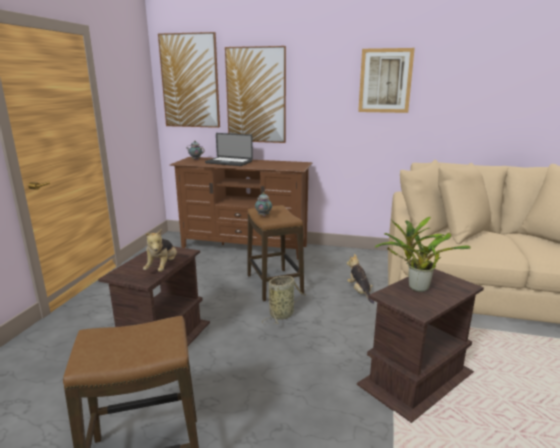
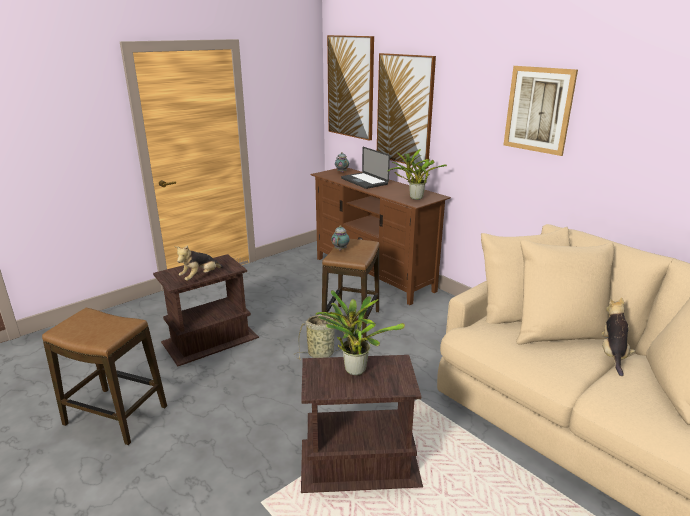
camera: 35 degrees right, 5 degrees up
plush toy [347,254,374,304] -> plush toy moved to [601,297,636,376]
none -> potted plant [387,149,447,200]

